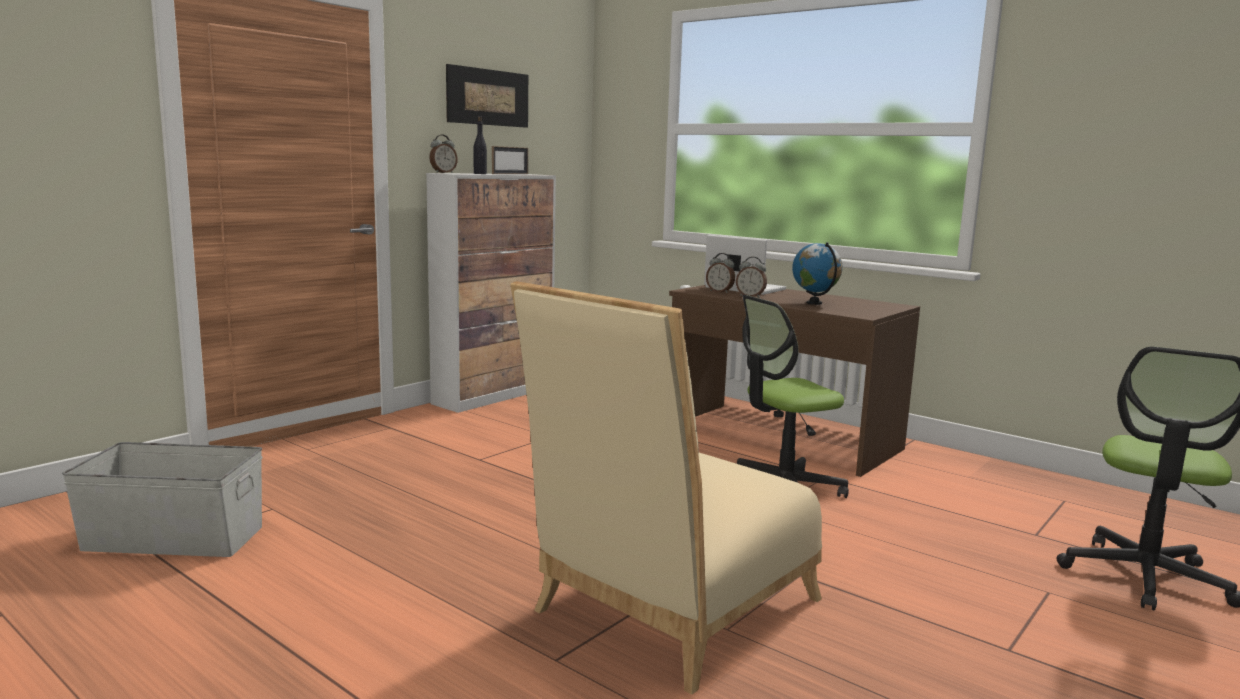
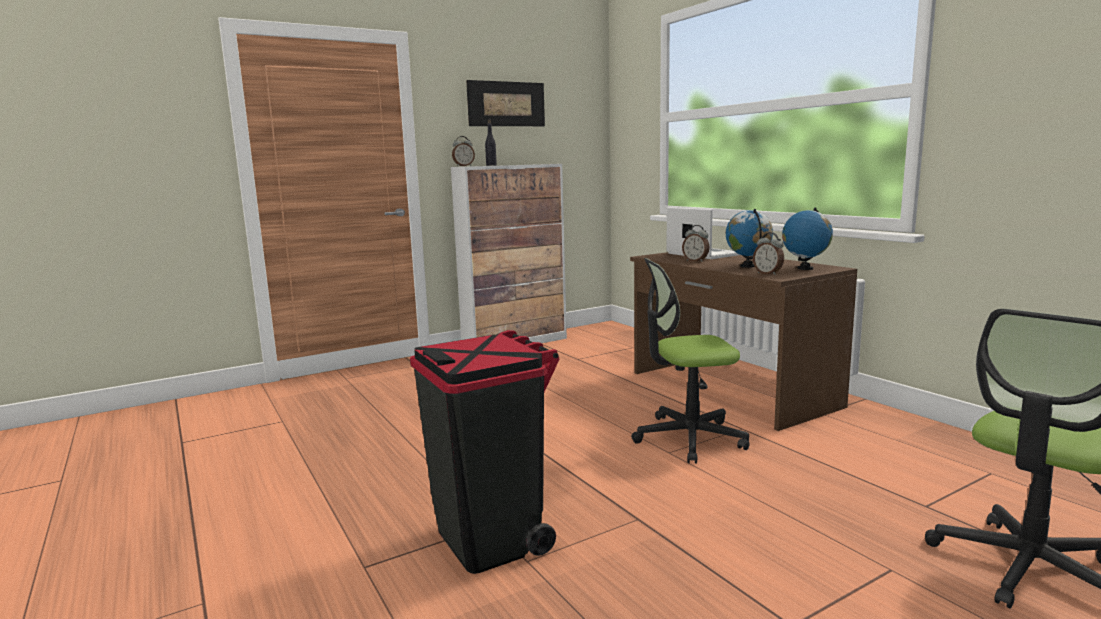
camera: 20 degrees right, 0 degrees up
grey storage box [62,442,263,557] -> none
picture frame [492,146,528,174] -> none
beige chair [510,281,822,695] -> black trash can [410,330,559,574]
alarm clock [706,253,735,293] -> alarm clock moved to [753,232,784,275]
none -> globe [782,208,833,270]

